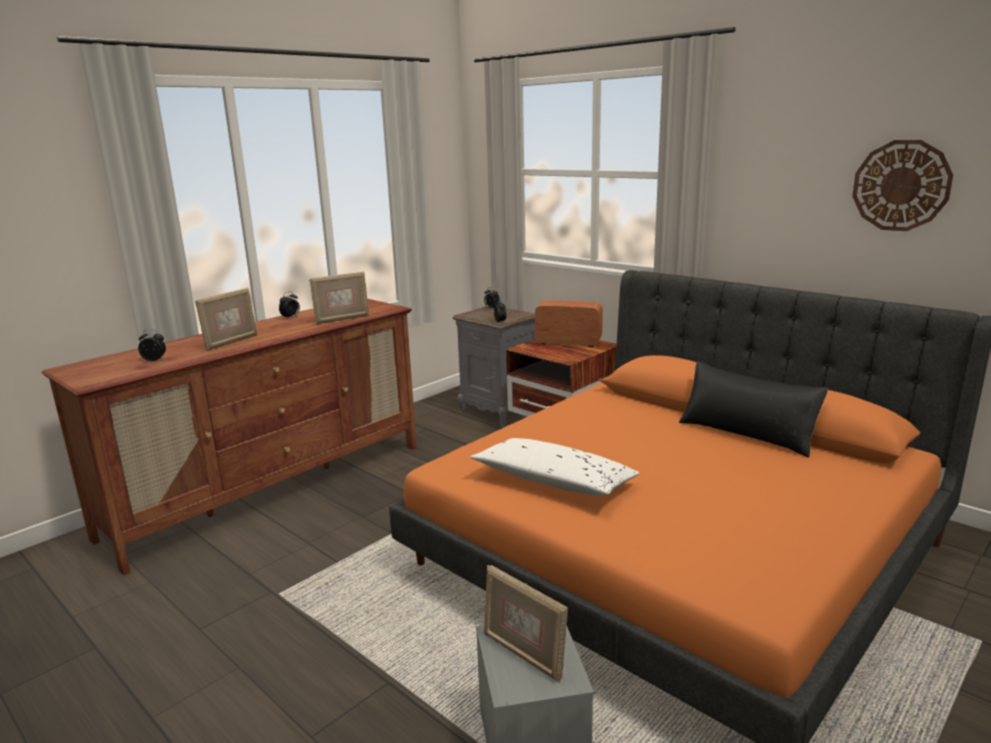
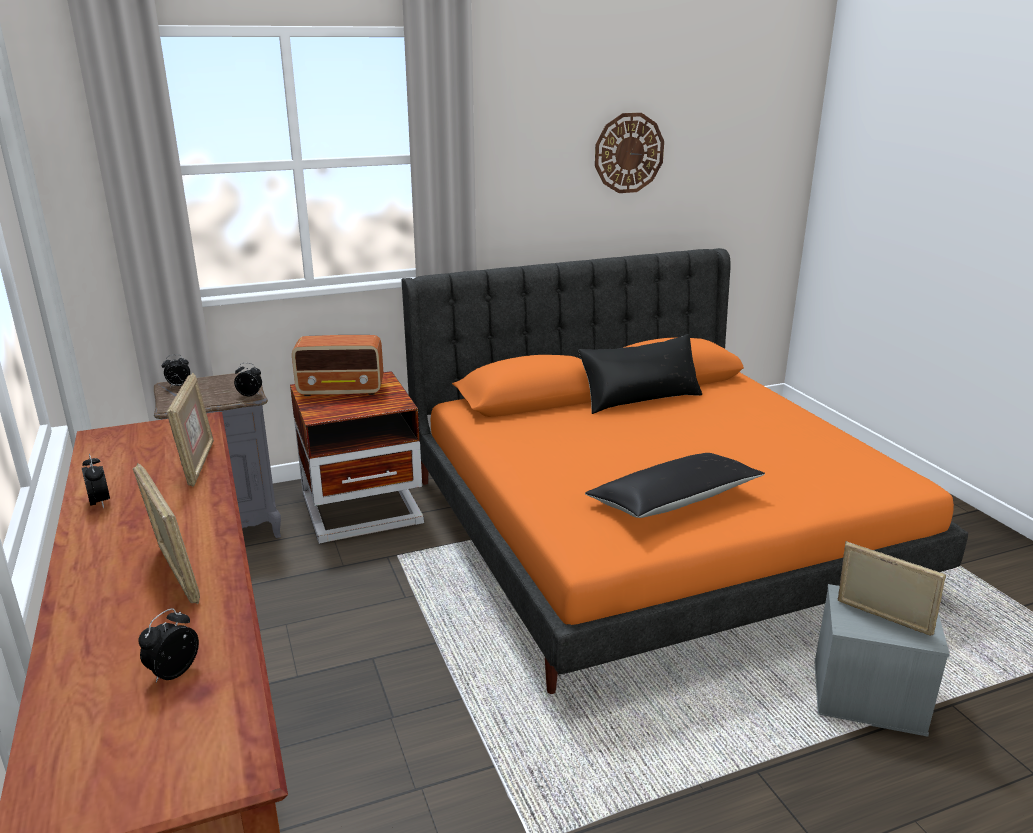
camera: 65 degrees left, 5 degrees up
white pillow [470,438,640,496] -> black pillow [585,453,765,518]
picture frame [484,565,568,683] -> picture frame turned 120 degrees counterclockwise [838,541,946,636]
radio [535,300,603,347] -> radio turned 135 degrees counterclockwise [292,335,383,396]

